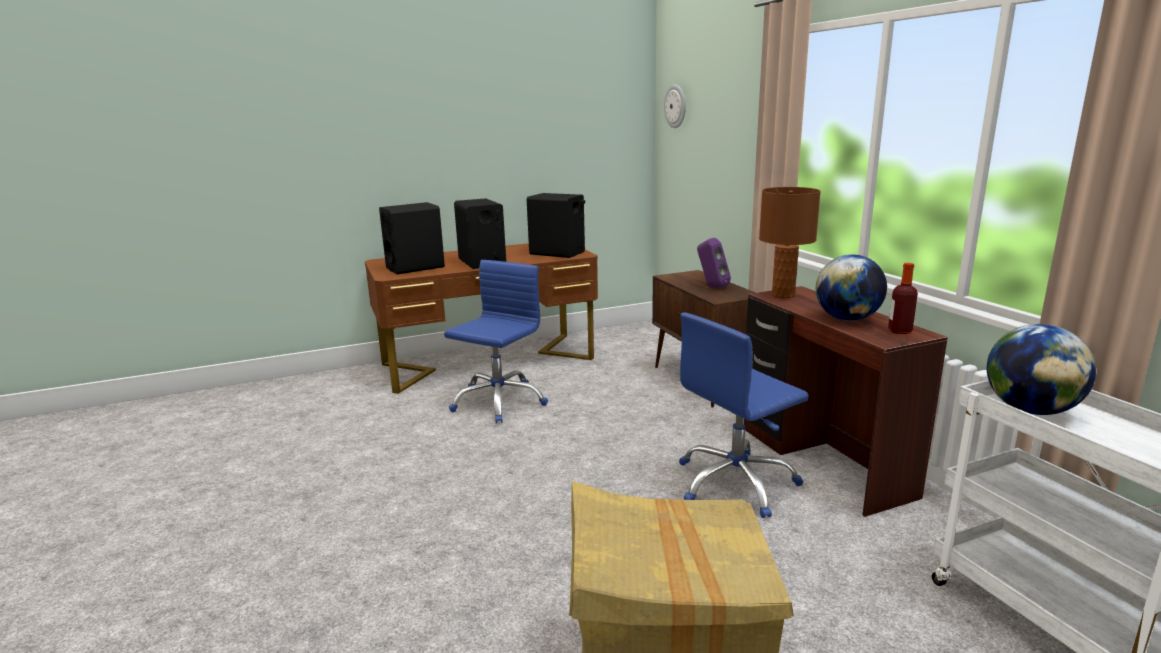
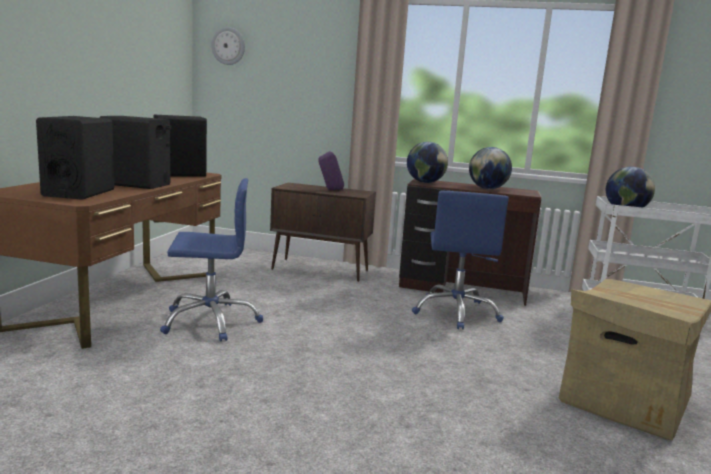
camera: 55 degrees left, 5 degrees down
blue office chair [444,260,548,423] -> blue office chair turned 105 degrees clockwise [160,178,263,342]
brown table lamp [759,187,821,298] -> globe [407,142,448,183]
bottle [888,263,918,334] -> none

